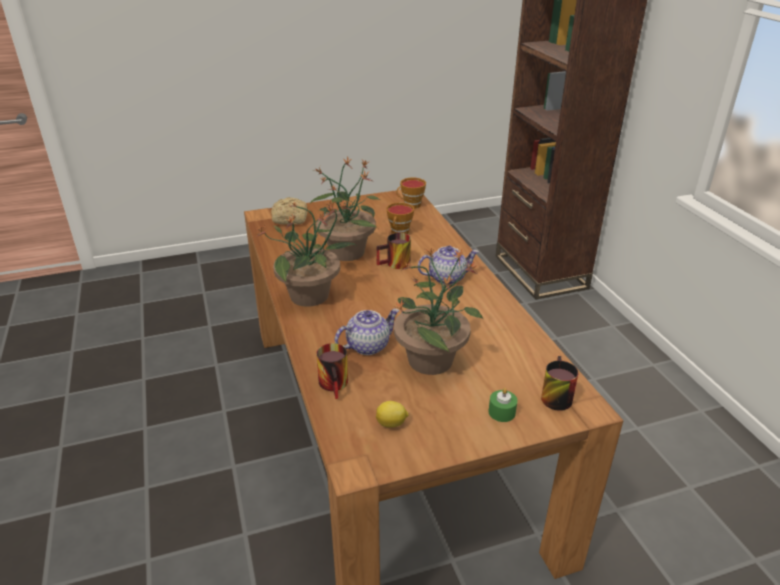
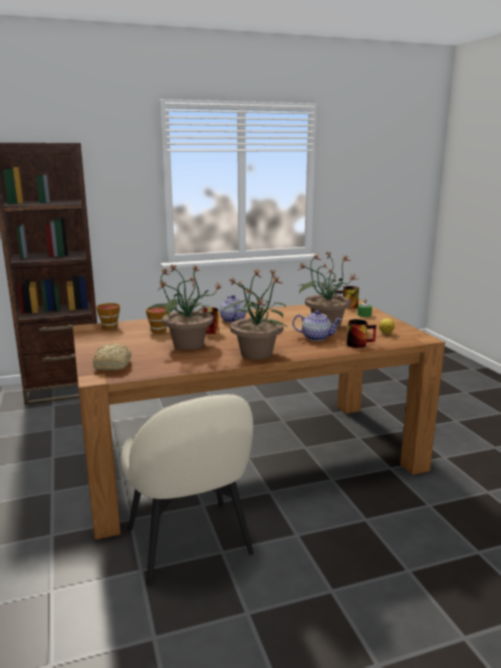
camera: 90 degrees left, 15 degrees down
teapot [335,309,399,355] -> teapot turned 135 degrees clockwise [292,310,342,341]
none -> beige chair [121,394,254,586]

